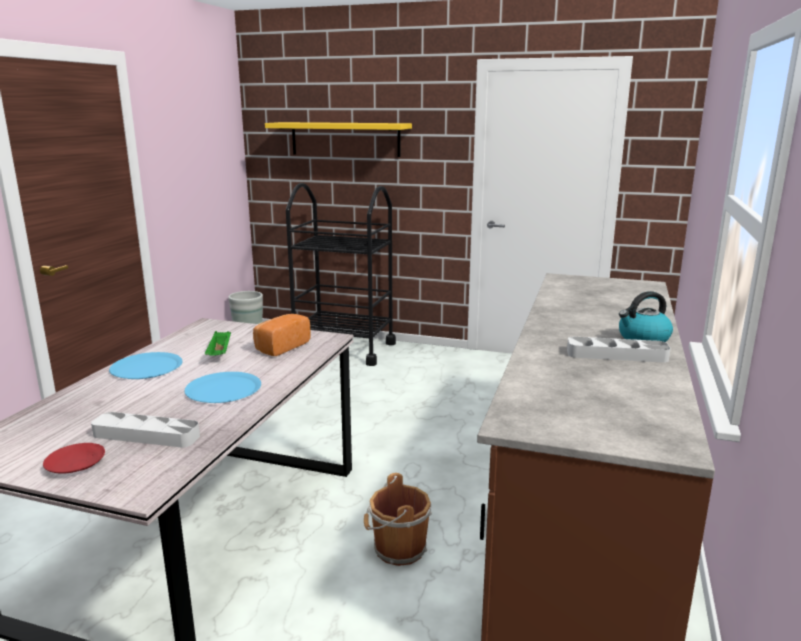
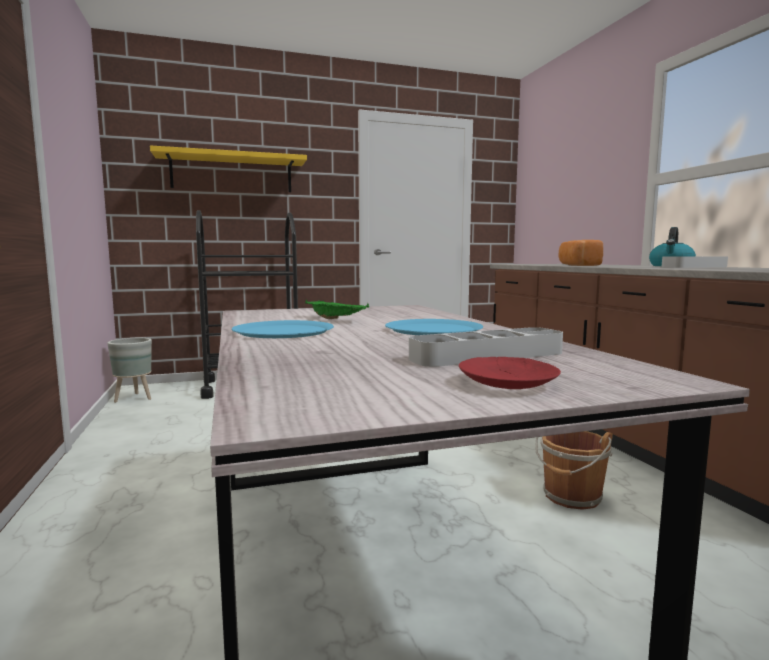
camera: 35 degrees left, 10 degrees down
bread [253,314,311,356] -> bread moved to [559,240,603,266]

